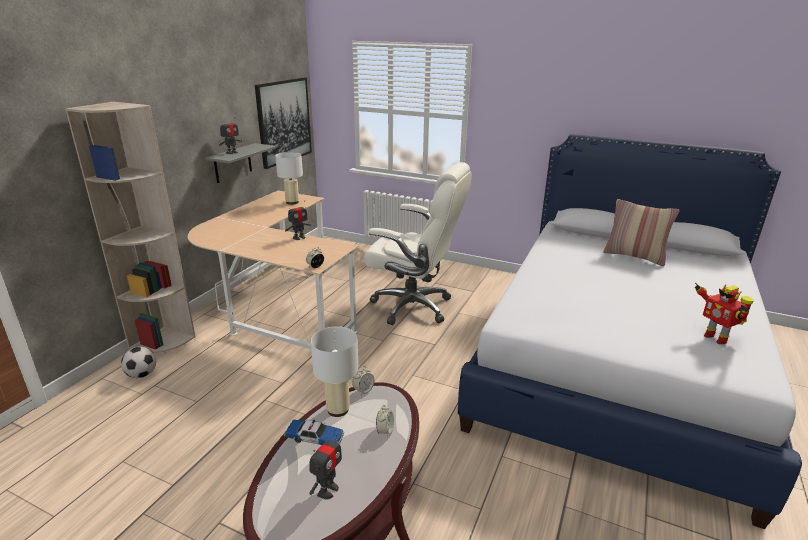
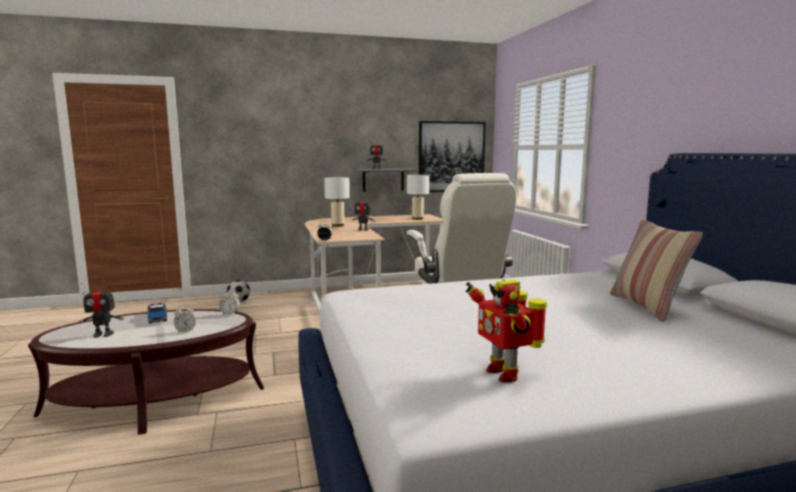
camera: 50 degrees right, 15 degrees down
beige bookcase [65,102,195,354] -> none
white table lamp [311,326,358,417] -> white table lamp moved to [324,177,350,227]
toy robot [694,283,754,344] -> toy robot turned 45 degrees counterclockwise [465,279,547,382]

